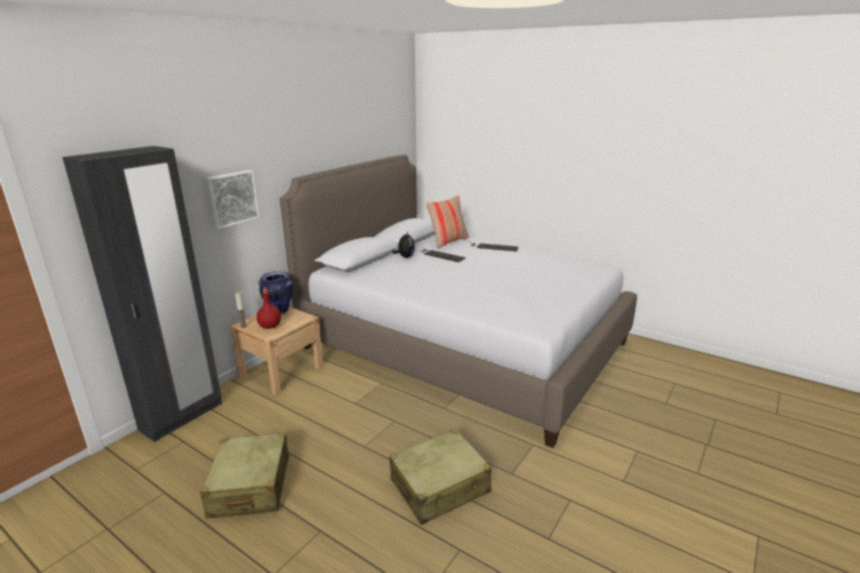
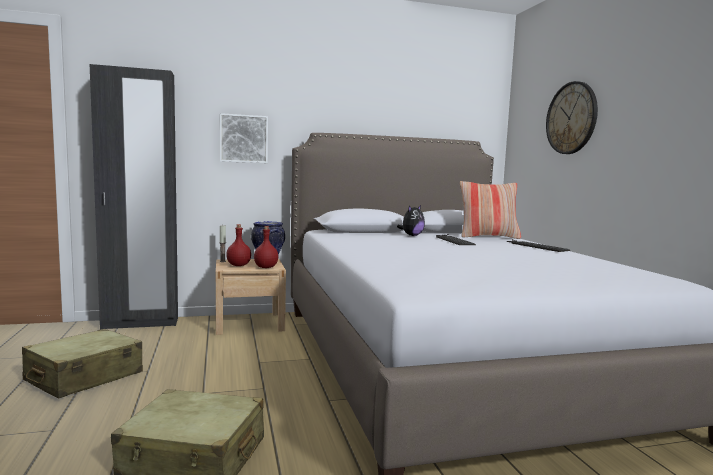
camera: 40 degrees right, 15 degrees down
none -> red bottle [254,226,278,268]
none -> wall clock [546,81,598,154]

